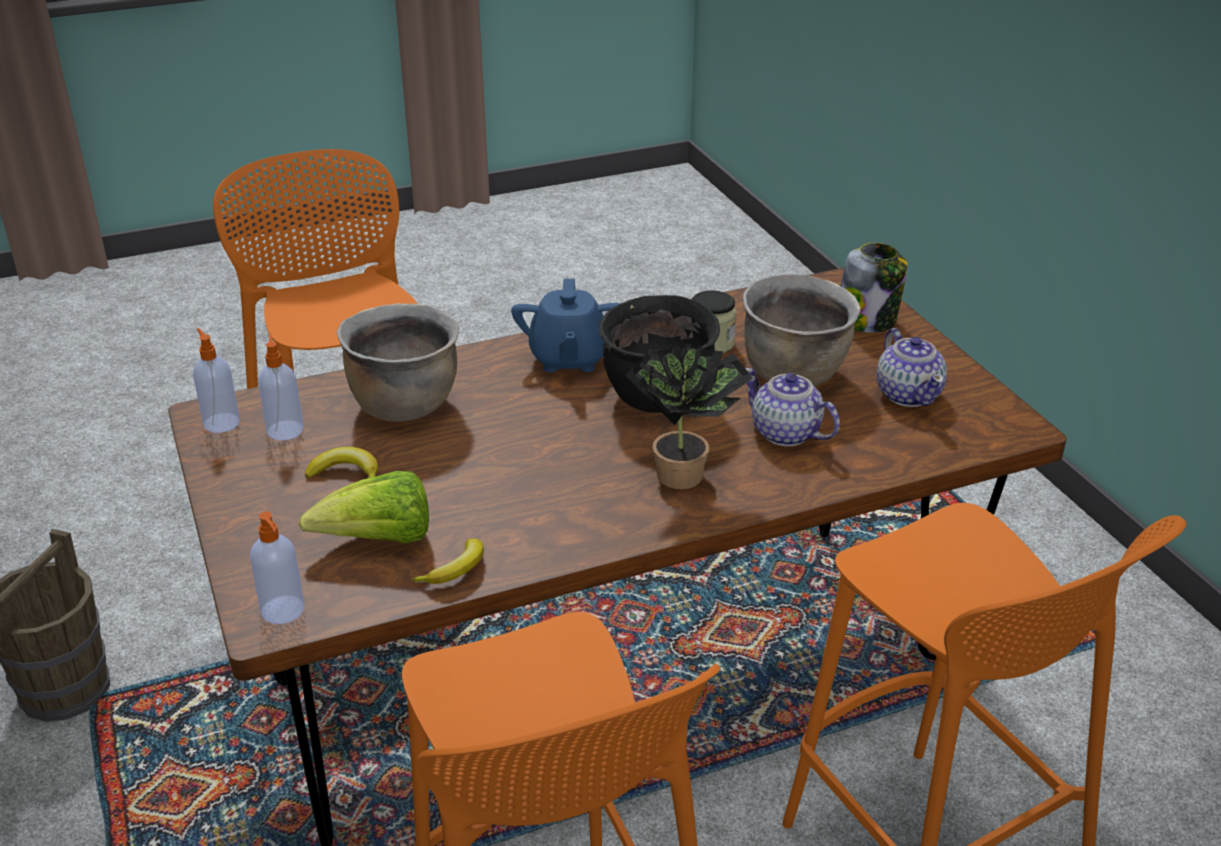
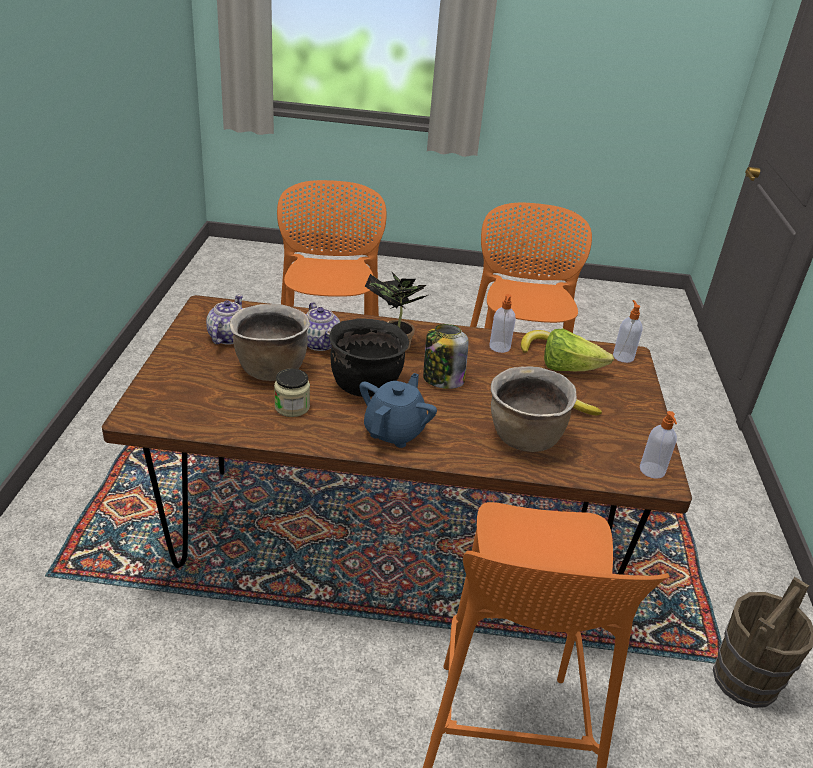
camera: 155 degrees left, 0 degrees up
soap dispenser [258,334,304,440] -> soap dispenser moved to [489,294,516,353]
jar [841,243,908,333] -> jar moved to [423,324,468,389]

